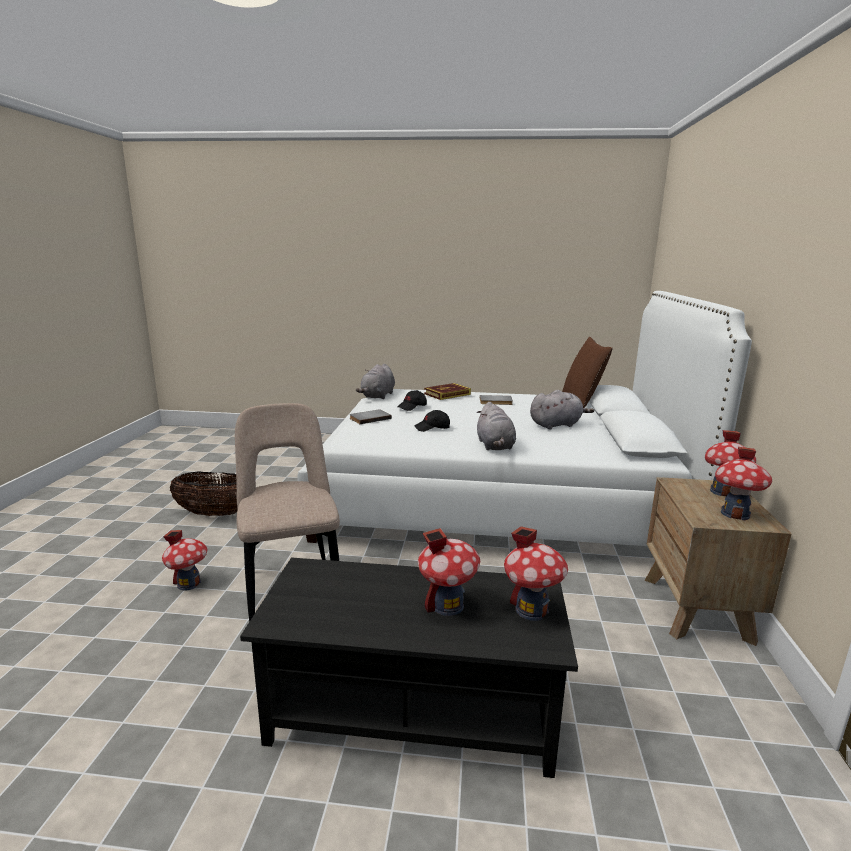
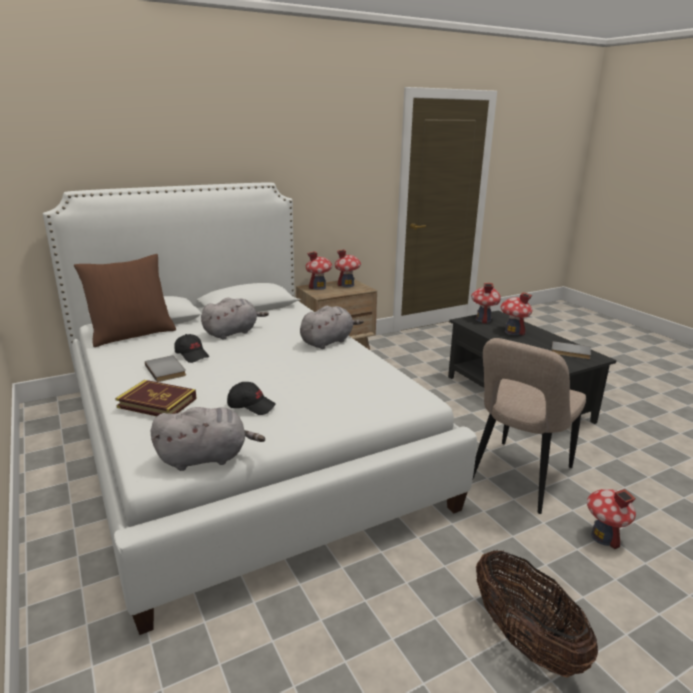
camera: 125 degrees left, 5 degrees up
grey book [350,409,392,424] -> grey book moved to [551,341,591,359]
black cap [414,410,450,432] -> black cap moved to [174,334,210,363]
grey plush toy [530,390,594,429] -> grey plush toy turned 105 degrees clockwise [201,298,269,340]

